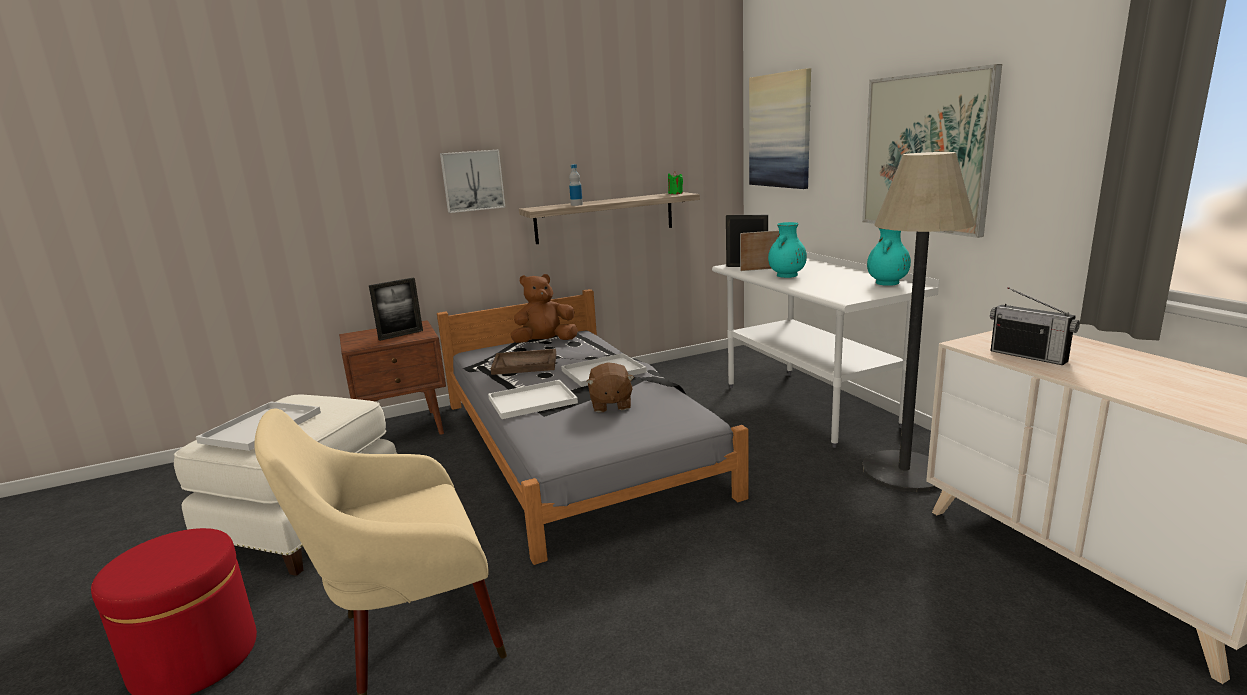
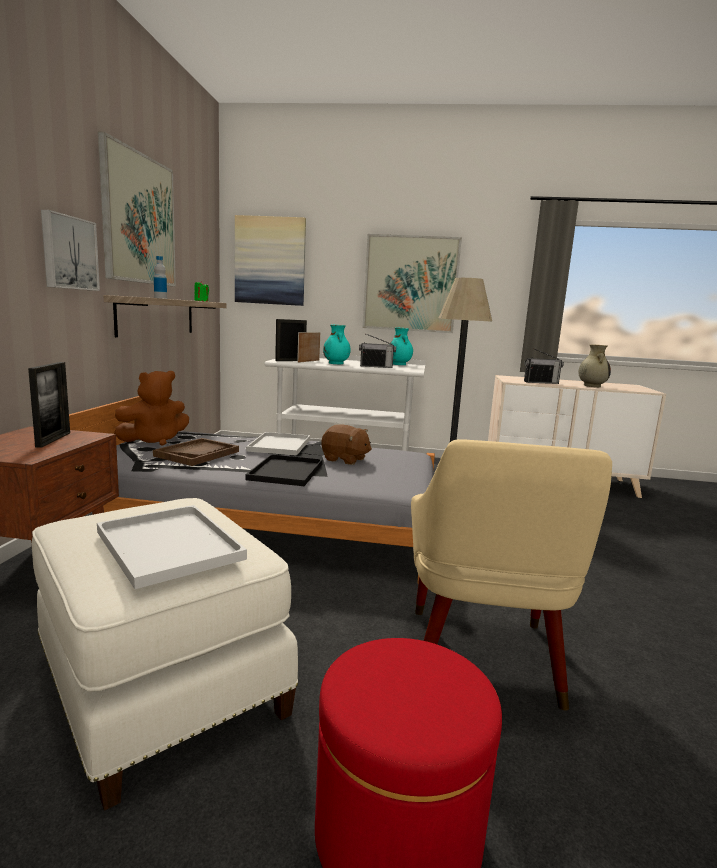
camera: 60 degrees left, 5 degrees down
white tray [488,380,578,419] -> black tray [246,454,323,486]
brown plush toy [510,274,578,343] -> brown plush toy turned 135 degrees counterclockwise [114,371,189,445]
none -> picture [98,132,176,286]
none -> radio [359,334,396,368]
none -> beige vase [578,344,611,387]

